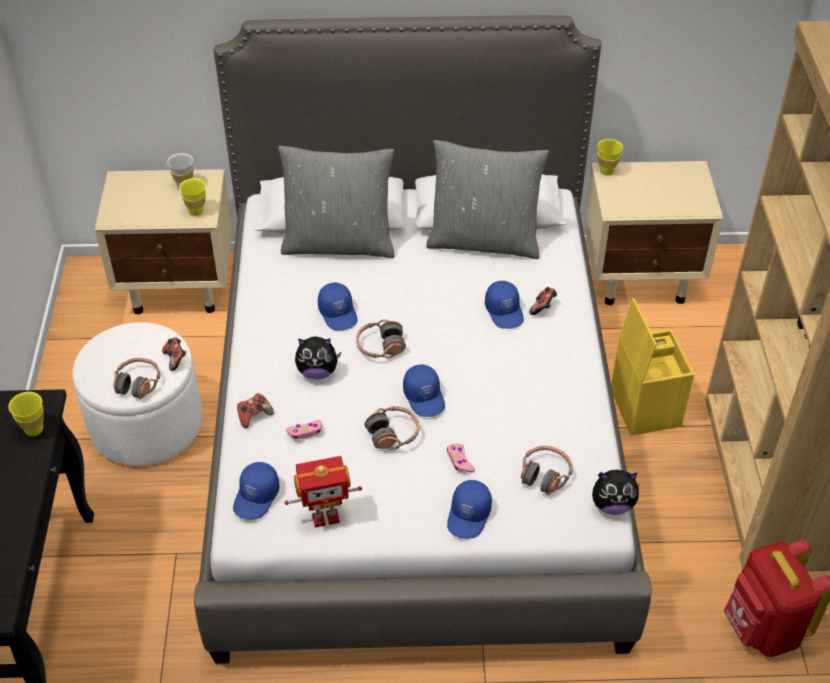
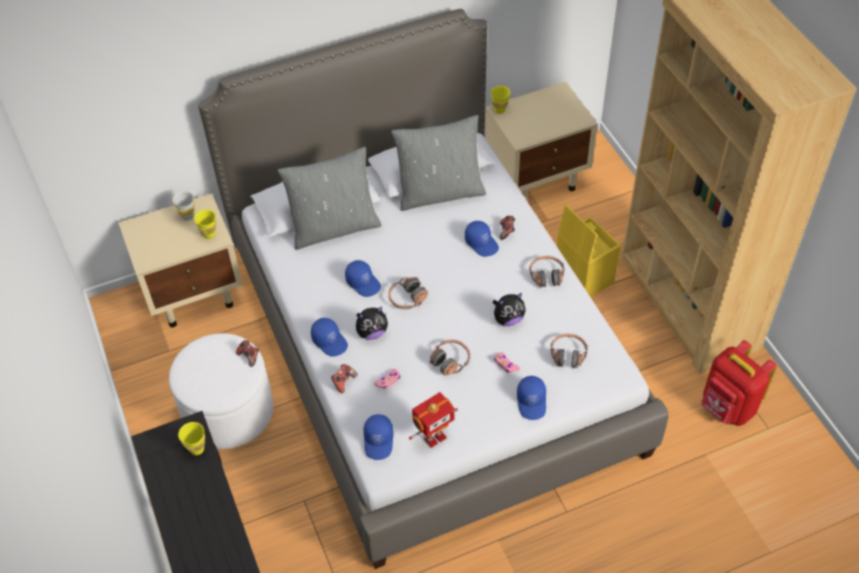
camera: 20 degrees left, 5 degrees up
headphones [113,358,161,399] -> headphones moved to [529,256,565,288]
blue cap [403,364,445,417] -> blue cap moved to [311,318,348,357]
plush toy [592,470,640,515] -> plush toy moved to [492,293,526,326]

